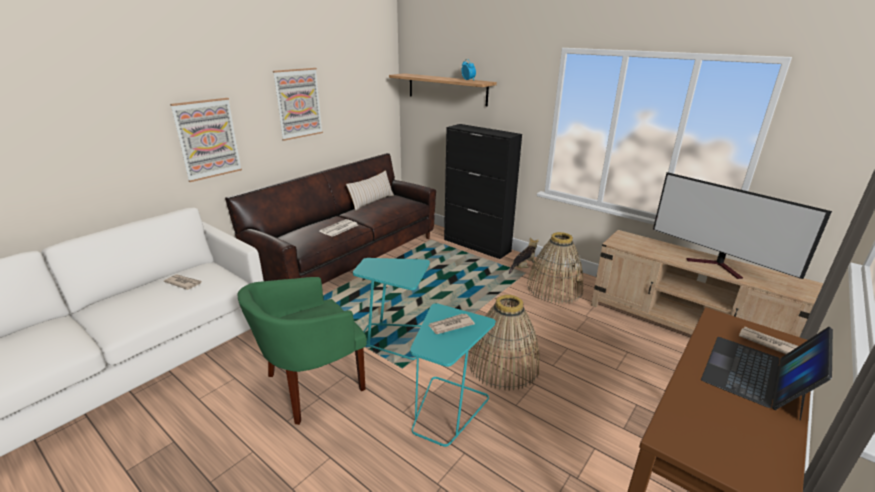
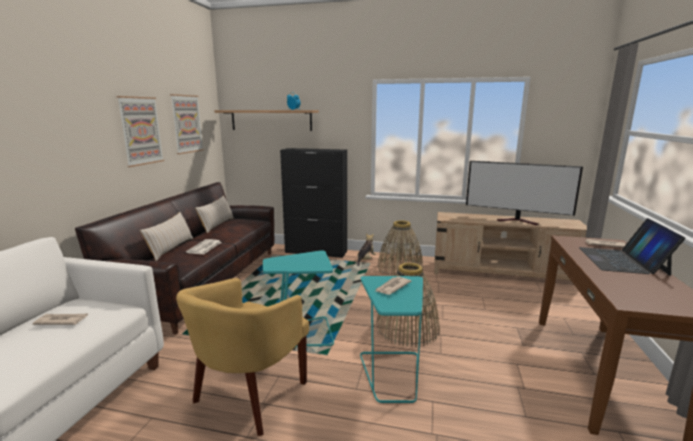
camera: 25 degrees left, 10 degrees down
picture [170,98,242,182] -> picture moved to [170,94,204,154]
green armchair [237,277,367,425] -> yellow armchair [176,278,309,436]
none -> beige pillow [140,212,193,261]

